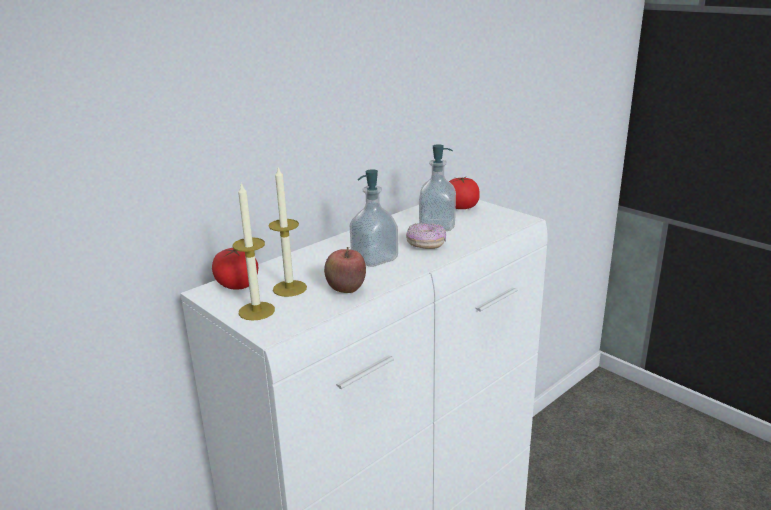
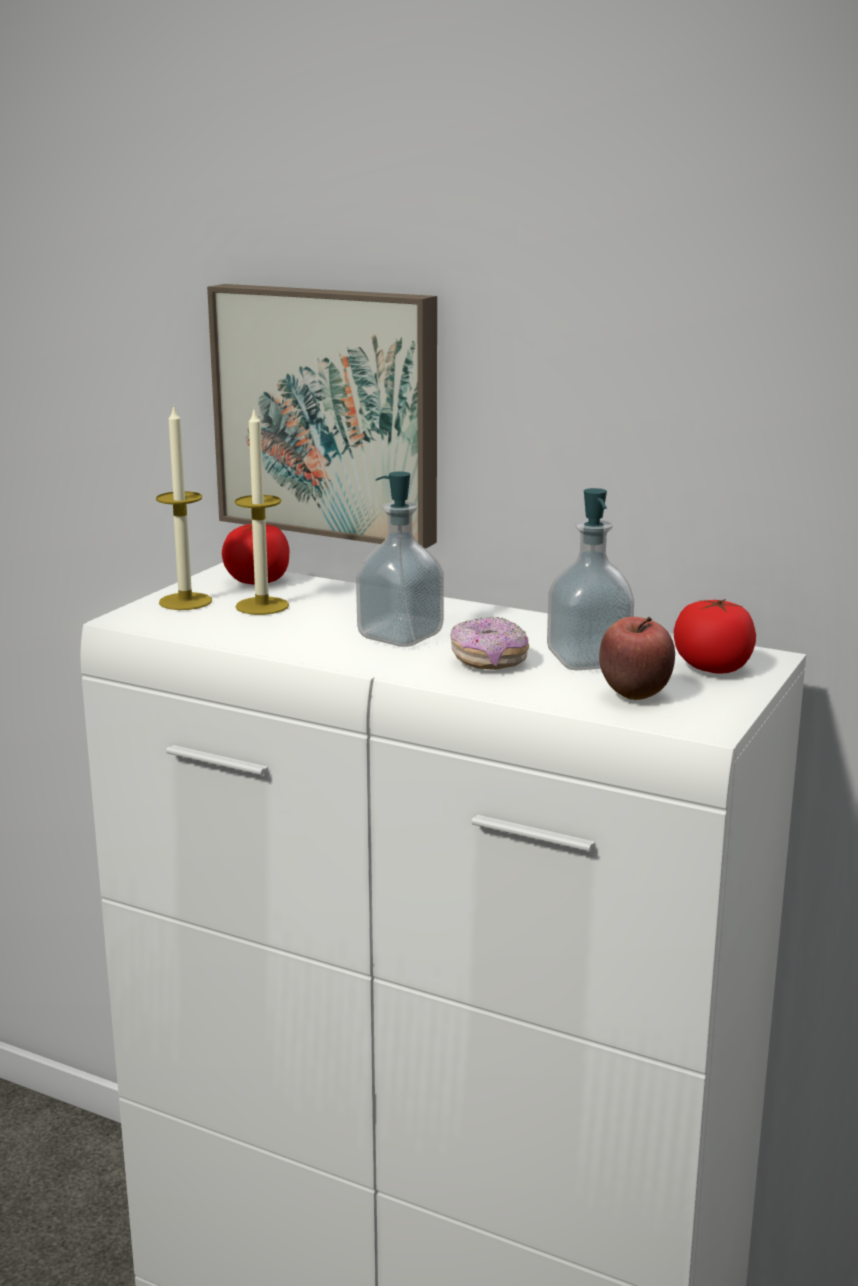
camera: 70 degrees right, 5 degrees down
apple [324,247,366,293] -> apple moved to [599,617,675,700]
none -> picture [207,284,437,549]

